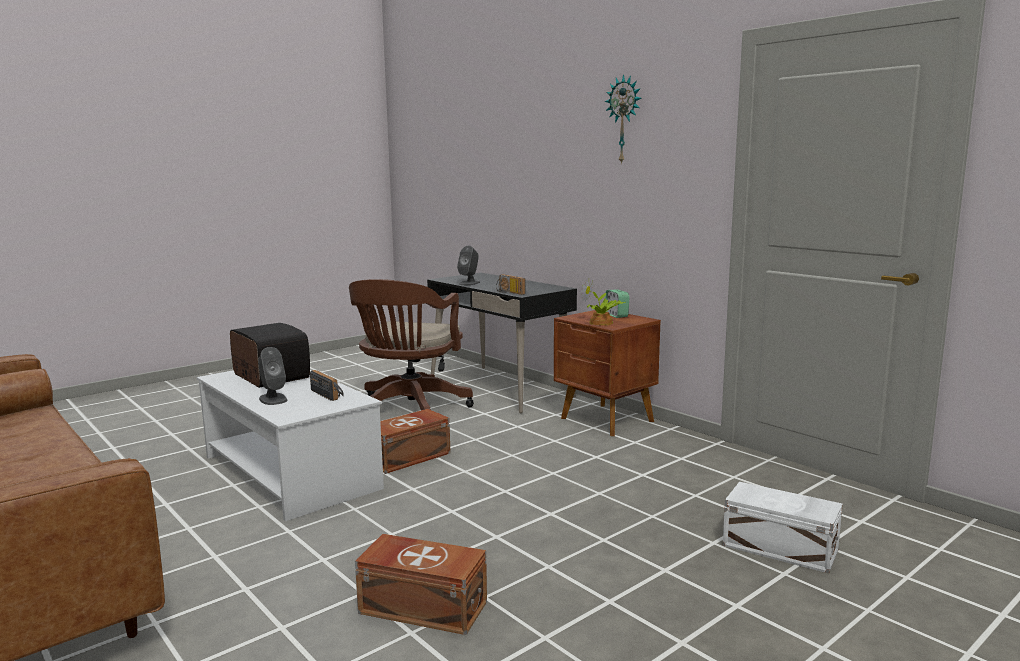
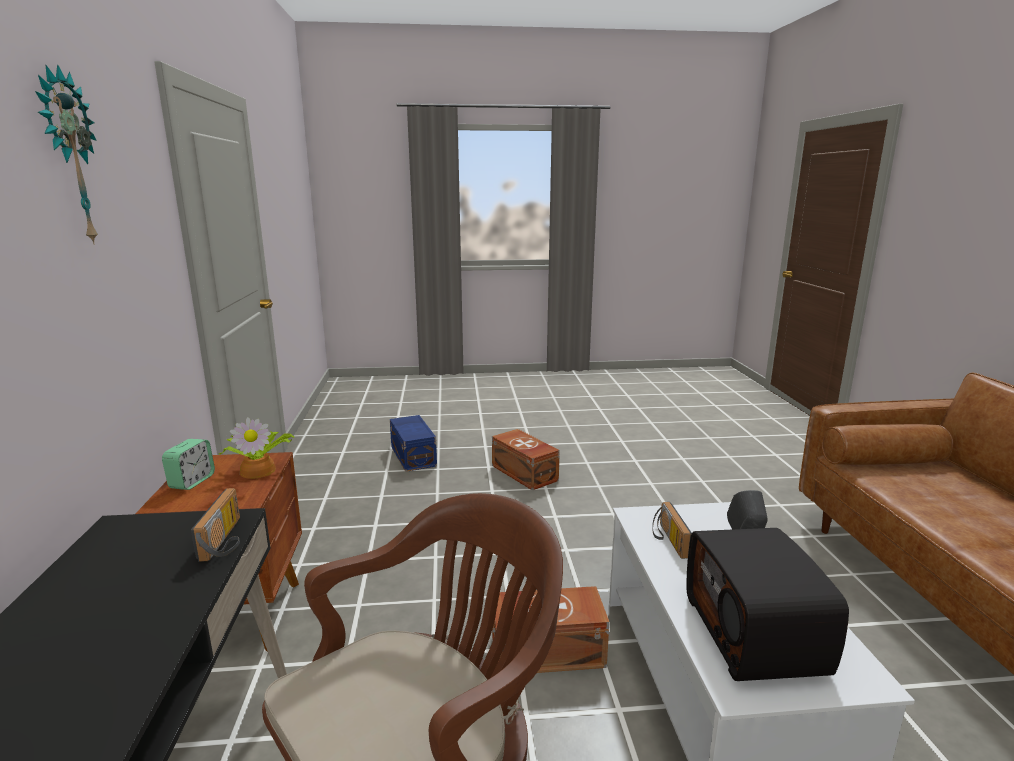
camera: 145 degrees left, 5 degrees up
brown storage box [355,534,487,635] -> brown storage box moved to [492,429,560,490]
grey speaker [457,246,480,285] -> none
white storage box [722,482,843,573] -> blue storage box [390,415,437,472]

